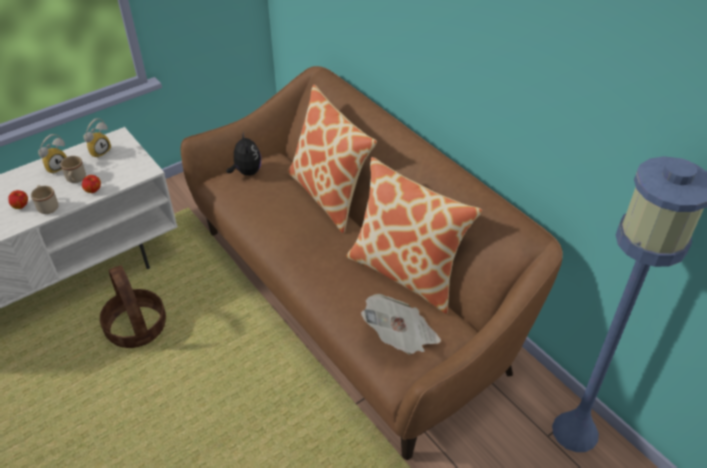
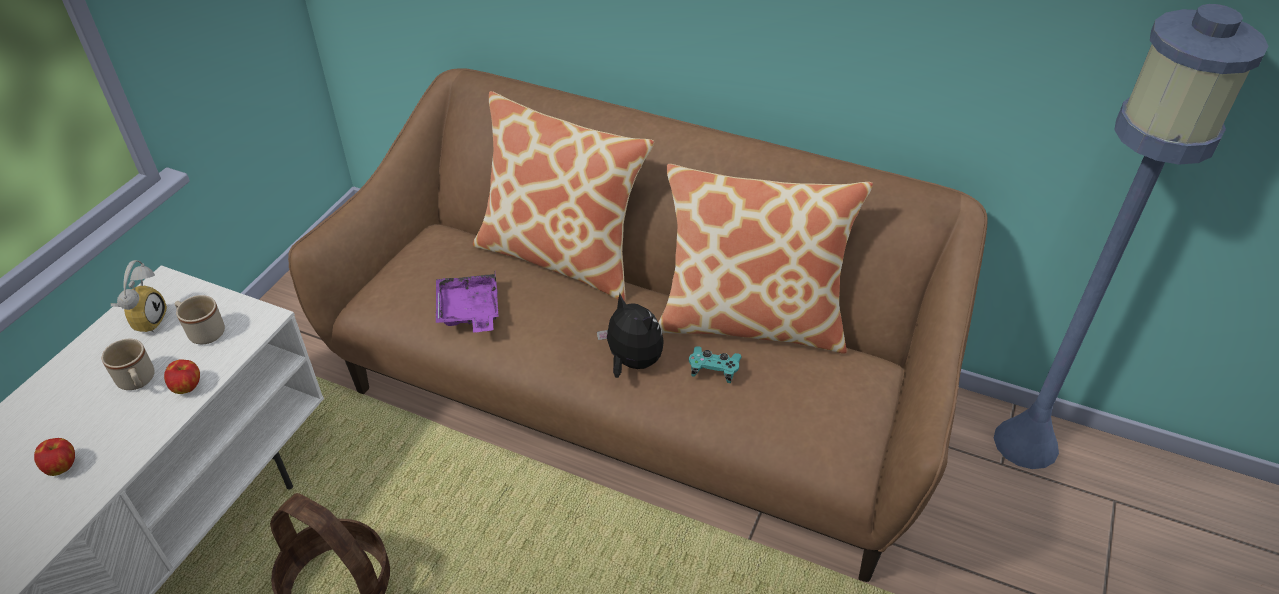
camera: 30 degrees left, 0 degrees up
beige mug [31,185,59,214] -> beige mug moved to [175,295,225,344]
alarm clock [38,134,67,174] -> none
plush toy [227,131,261,176] -> plush toy moved to [597,293,664,378]
newspaper [361,294,441,355] -> none
none -> purple tray [436,272,498,332]
none -> turquoise game controller [689,346,742,383]

